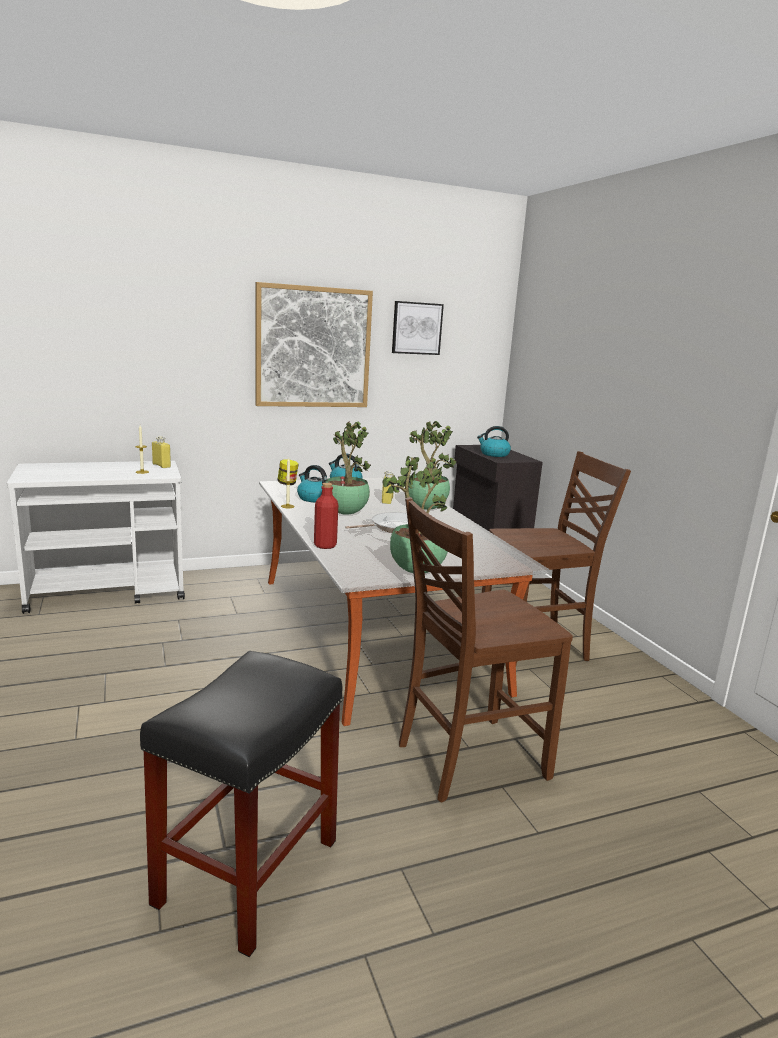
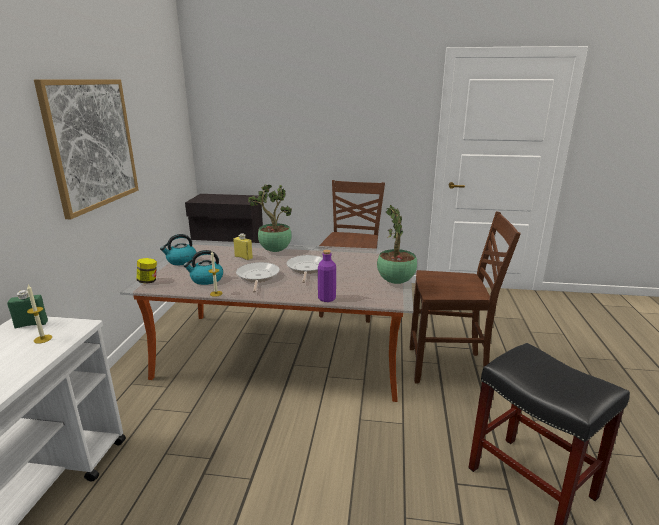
camera: 60 degrees left, 5 degrees up
yellow bottle [152,436,171,468] -> green bottle [7,290,48,328]
red bottle [314,483,338,549] -> purple bottle [318,250,336,302]
potted plant [325,421,371,515] -> frying pan [236,262,280,293]
picture [392,301,444,355] -> none
brown chair [399,497,573,803] -> brown chair turned 90 degrees counterclockwise [410,211,521,384]
kettle [477,426,511,457] -> none

